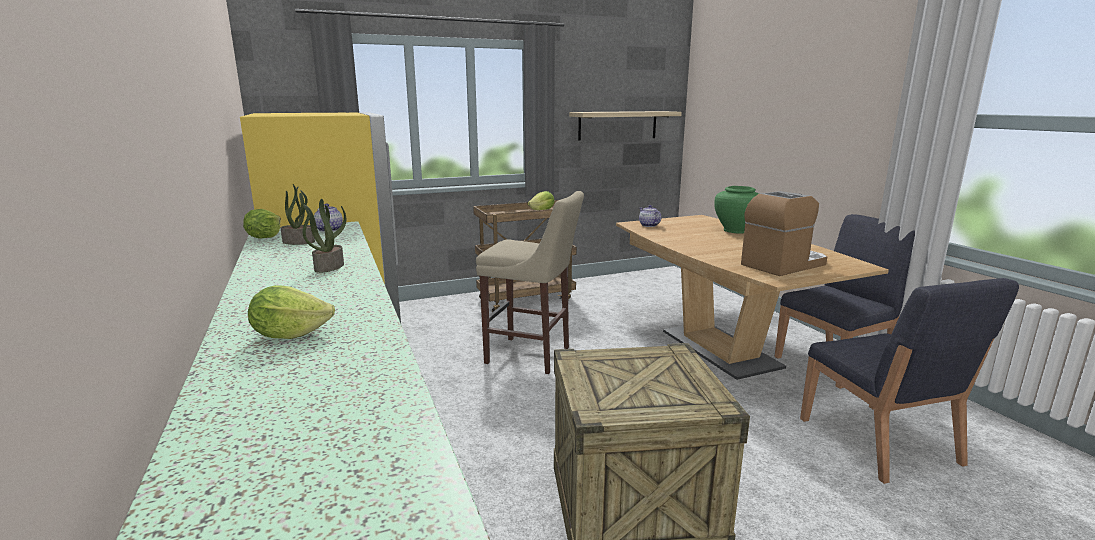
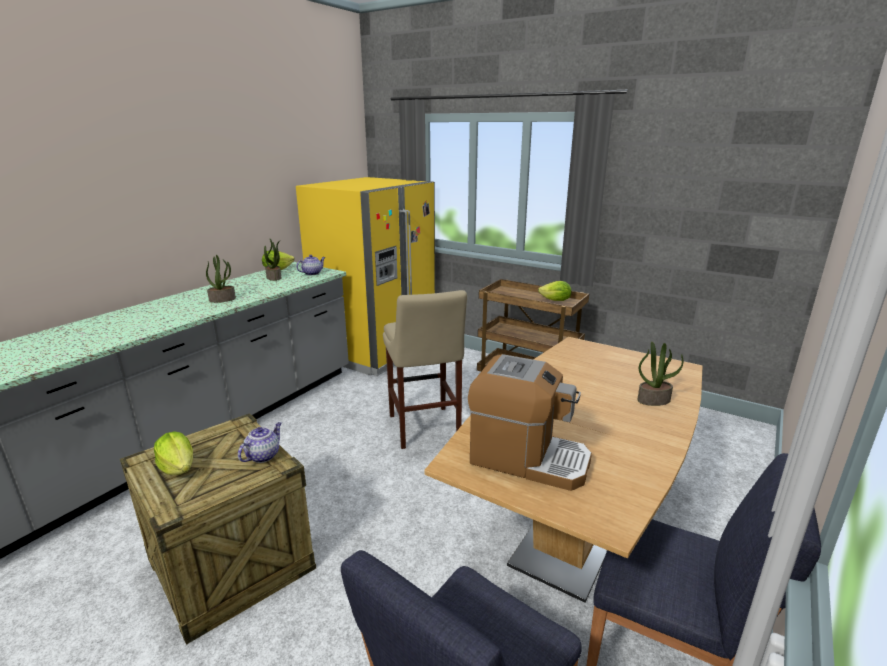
camera: 55 degrees right, 5 degrees up
lettuce [248,285,335,339] -> lettuce moved to [154,431,193,475]
shelf [569,111,682,141] -> none
teapot [639,205,661,227] -> teapot moved to [238,422,282,463]
green vase [714,186,759,233] -> potted plant [637,342,683,406]

